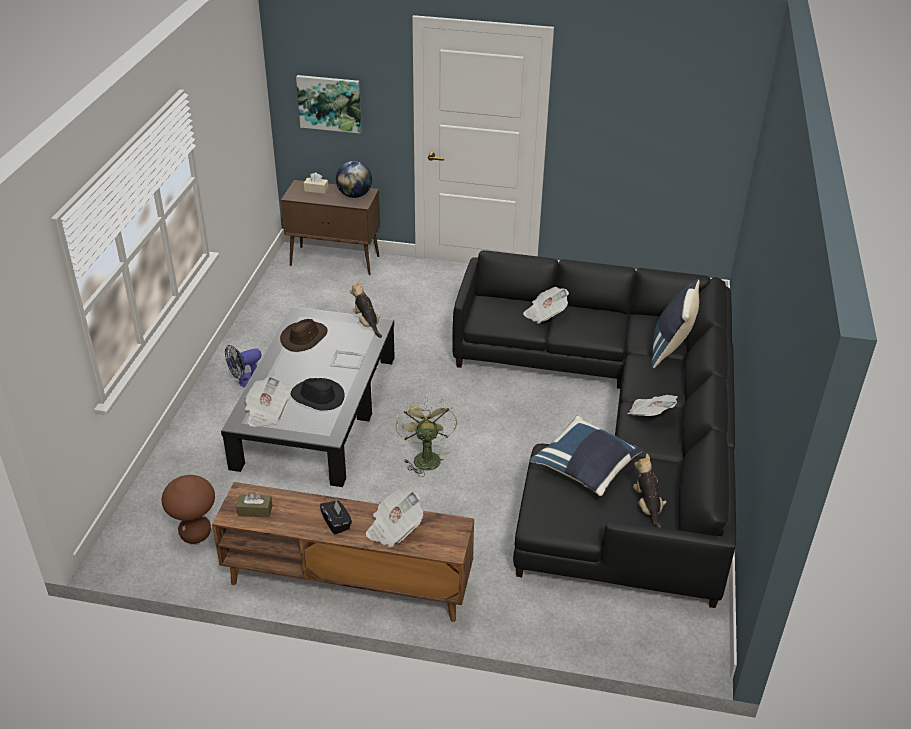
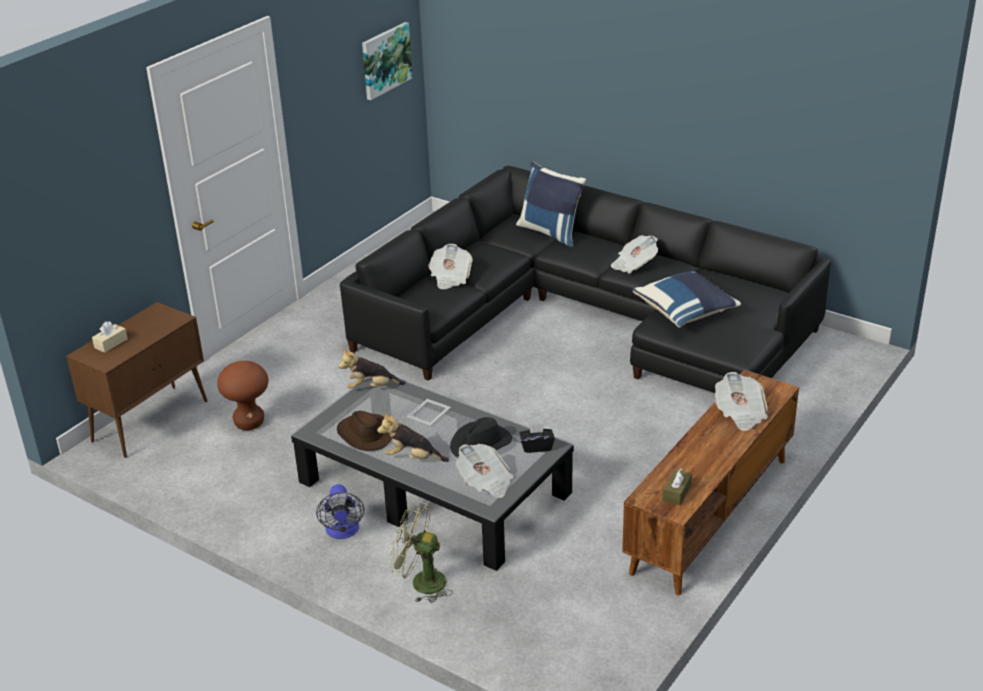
camera: 65 degrees left, 5 degrees down
brown stool [162,475,215,544] -> brown stool moved to [217,361,268,430]
picture [296,75,361,133] -> picture moved to [362,22,412,100]
black tissue box [320,500,352,535] -> black tissue box moved to [519,424,555,453]
globe [336,161,372,198] -> none
green fan [396,397,457,477] -> green fan moved to [389,501,453,603]
plush toy [633,454,666,527] -> plush toy moved to [377,413,449,462]

